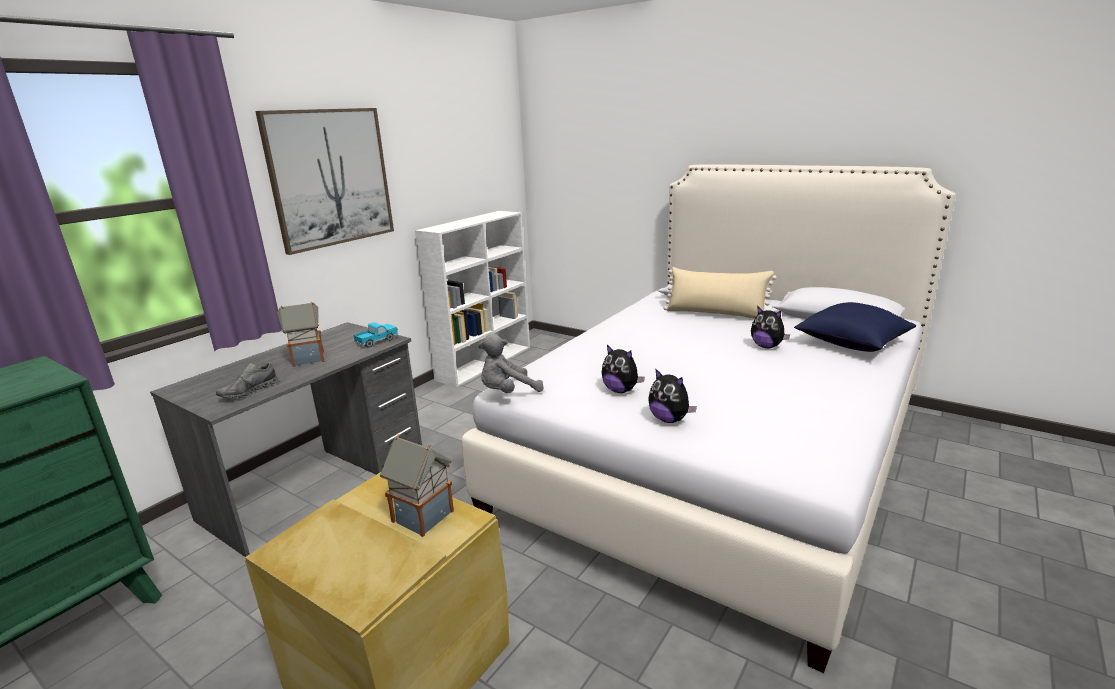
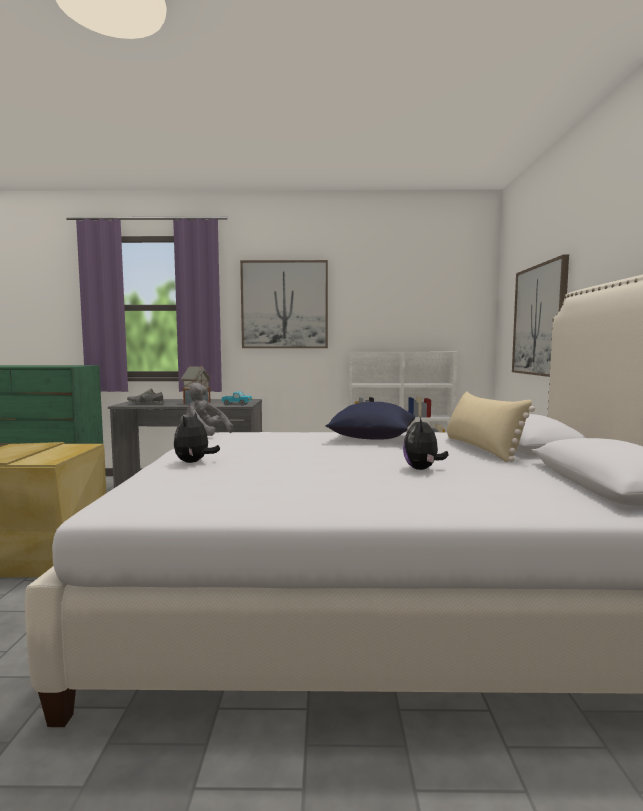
camera: 55 degrees right, 15 degrees down
toy house [380,434,454,537] -> none
plush toy [601,345,645,393] -> none
blue pillow [794,302,916,352] -> blue pillow moved to [325,402,415,440]
none -> picture [512,255,569,377]

